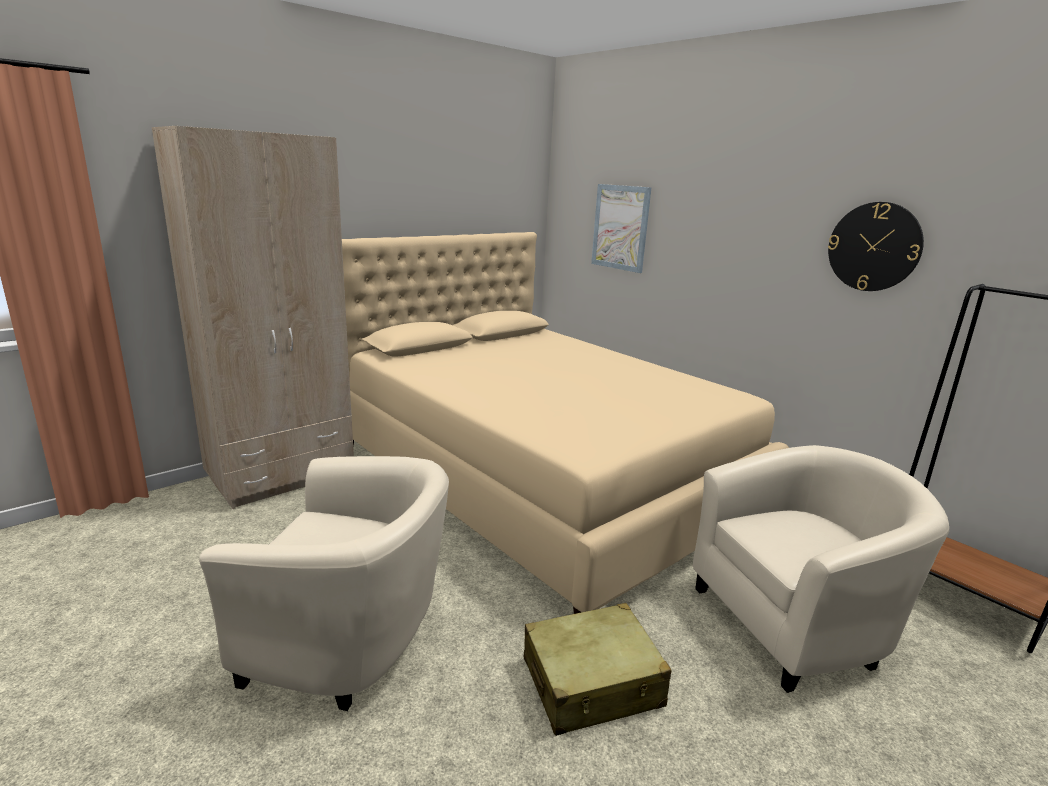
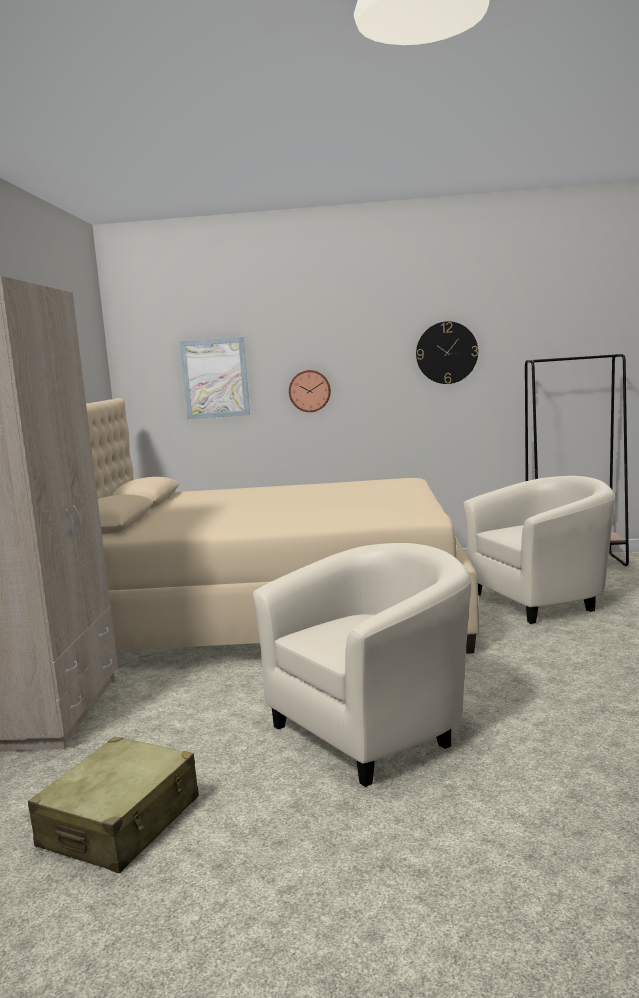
camera: 45 degrees left, 10 degrees down
beige suitcase [523,603,672,736] -> beige suitcase moved to [28,737,199,873]
beige armchair [693,445,949,693] -> beige armchair turned 45 degrees clockwise [463,476,615,624]
none -> wall clock [289,370,331,412]

